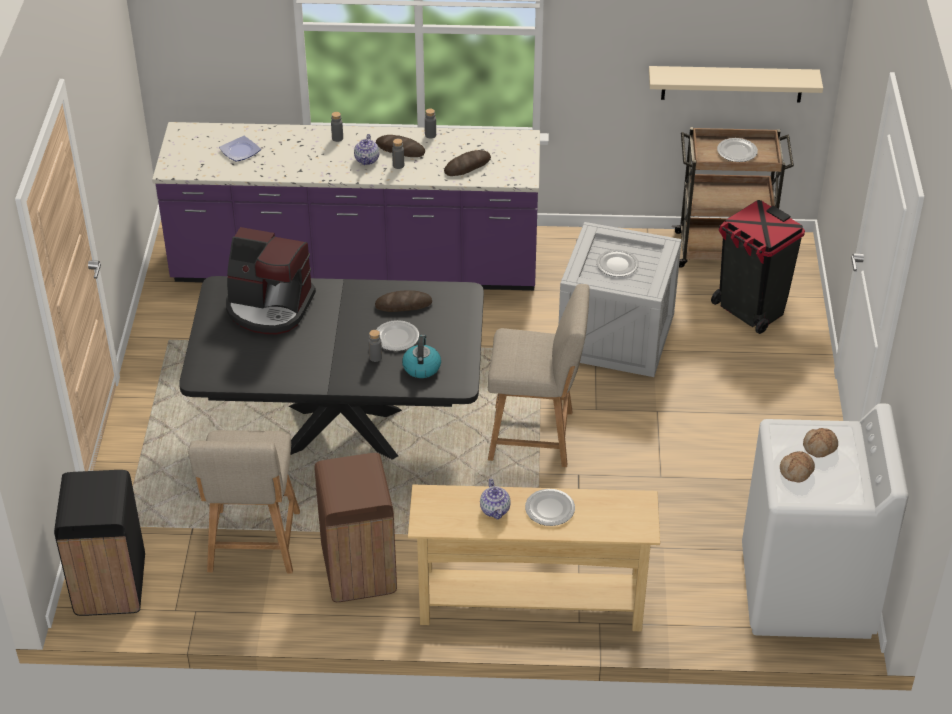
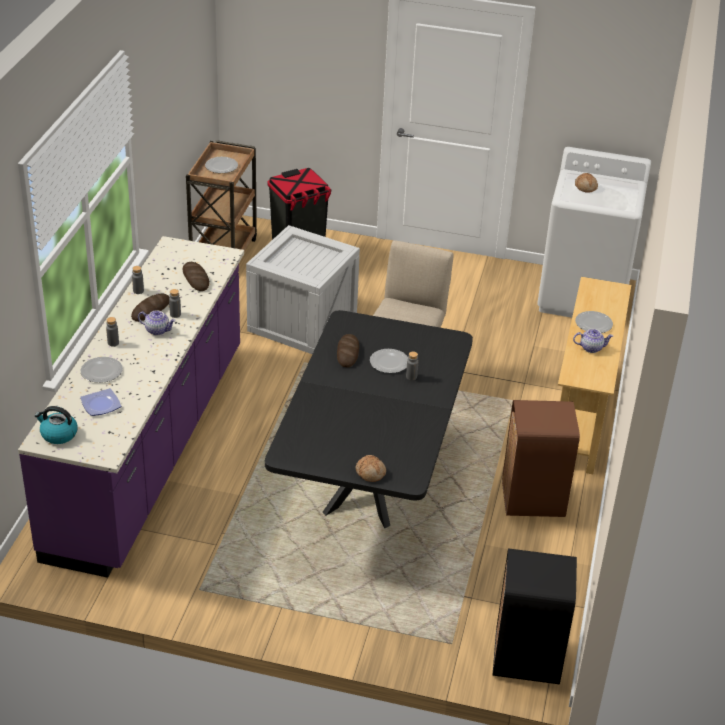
camera: 80 degrees left, 5 degrees down
beige chair [188,430,300,574] -> none
coffee machine [226,227,316,334] -> none
kettle [402,335,441,378] -> kettle moved to [35,406,77,444]
plate [597,249,639,277] -> plate moved to [81,357,123,383]
beige shelf [649,66,823,103] -> none
bread [780,451,815,483] -> bread moved to [356,455,386,482]

